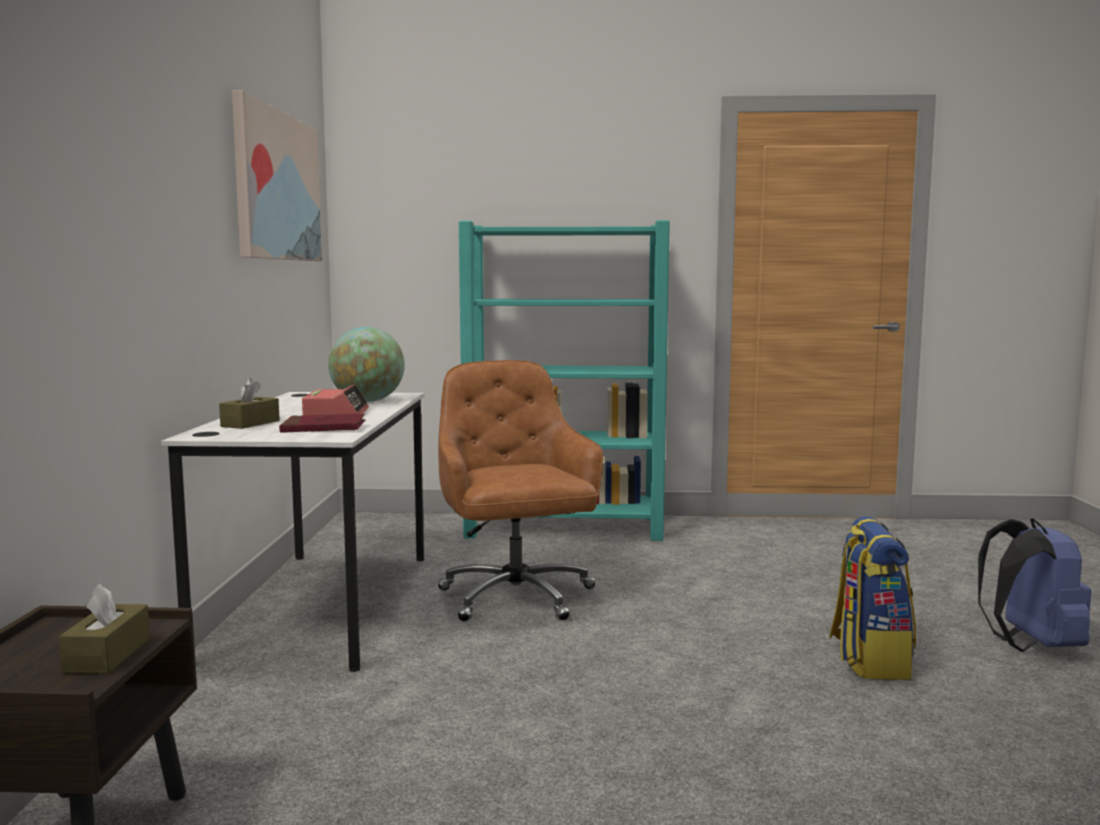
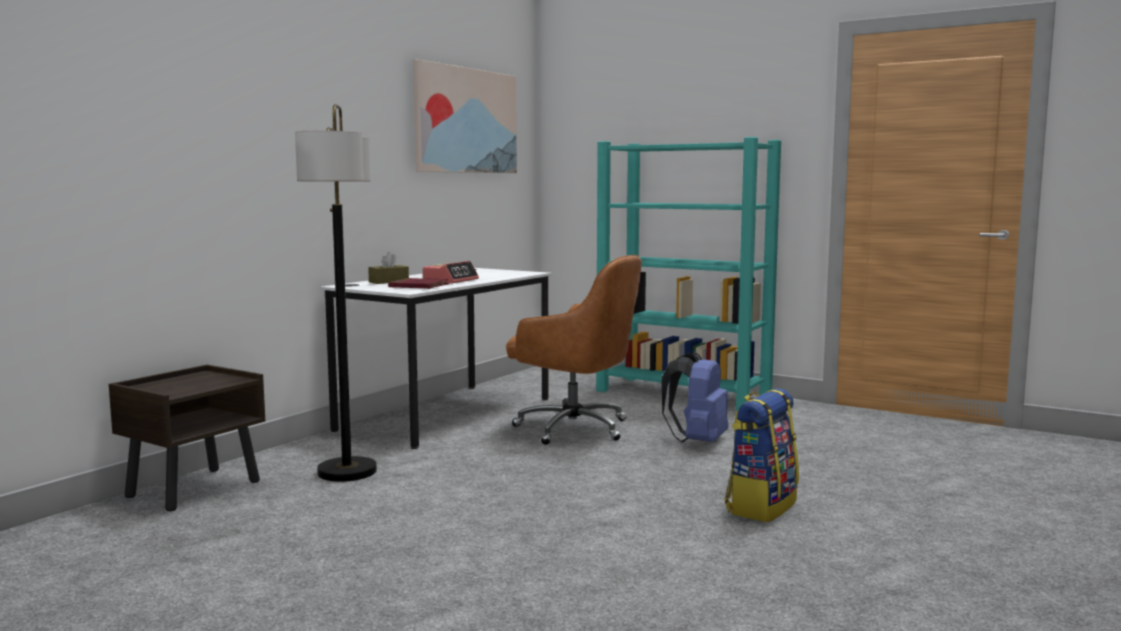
camera: 30 degrees right, 0 degrees up
brown tissue box [59,584,150,674] -> none
globe [328,327,405,402] -> none
brown office chair [438,360,603,621] -> brown office chair turned 105 degrees clockwise [505,255,642,445]
blue backpack [978,518,1091,652] -> blue backpack moved to [662,352,729,442]
none -> floor lamp [295,104,377,482]

